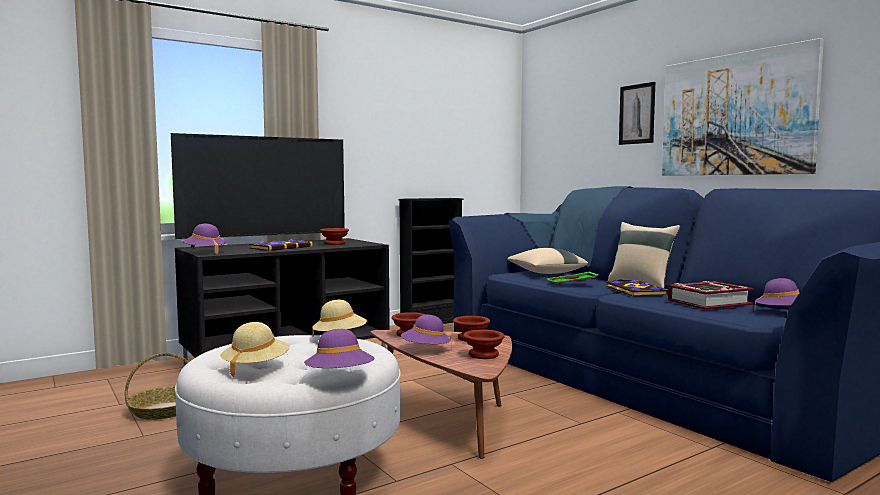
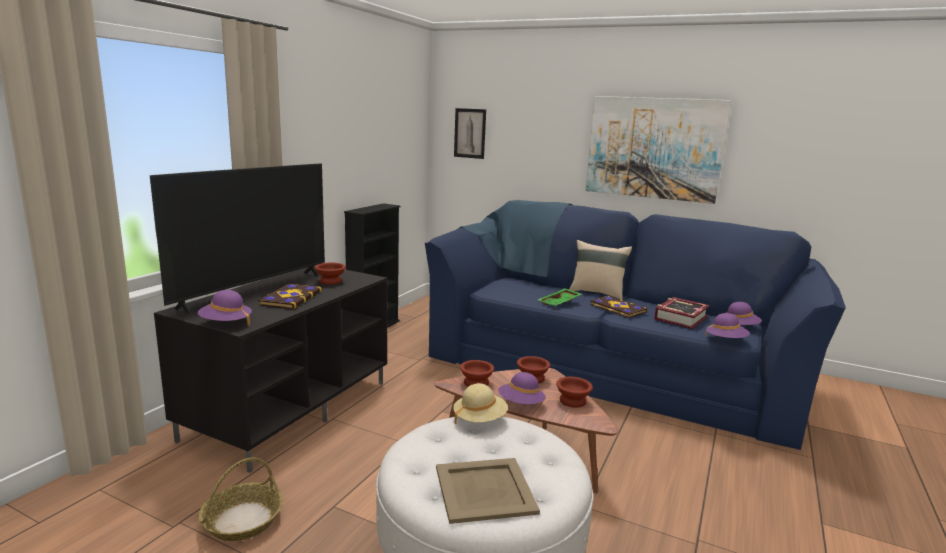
camera: 30 degrees left, 10 degrees up
beige hat [220,322,290,377] -> beige tray [436,458,540,524]
purple hat [304,329,374,368] -> purple hat moved to [705,313,750,338]
beige pillow [507,248,588,274] -> none
picture [619,82,655,145] -> picture moved to [454,108,486,159]

